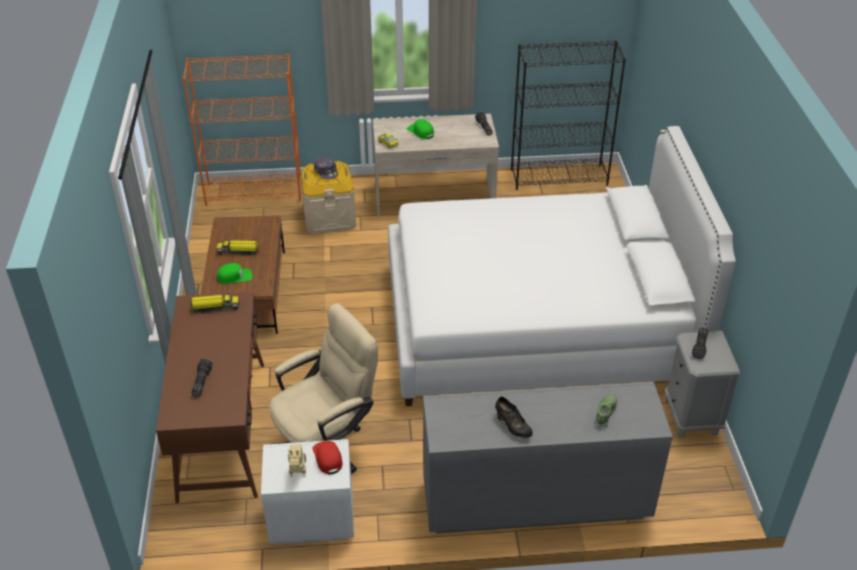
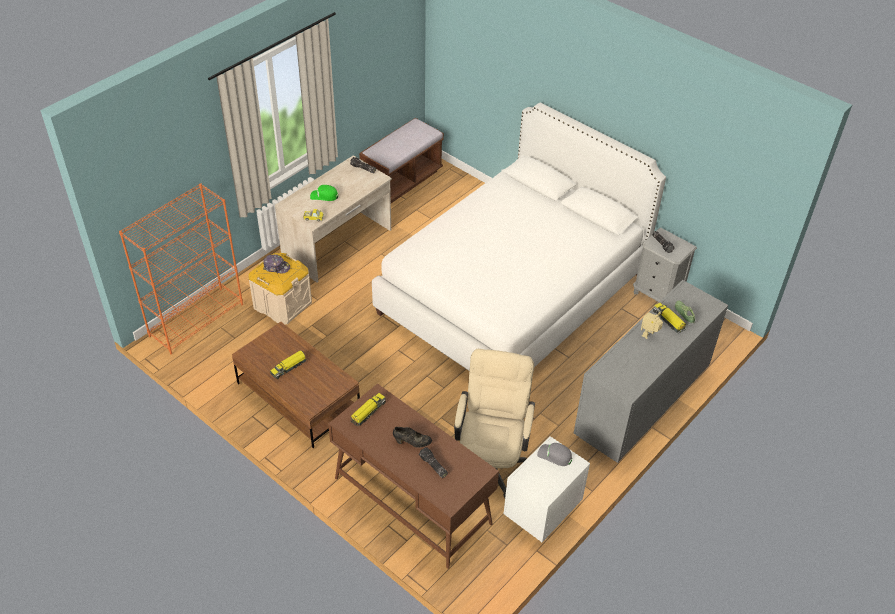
camera: 45 degrees left, 5 degrees up
green cap [217,263,252,284] -> none
toy robot [288,445,306,477] -> toy robot moved to [641,312,663,339]
red cap [313,441,343,474] -> grey cap [537,443,572,466]
black shoe [495,397,532,438] -> black shoe moved to [393,427,432,448]
black bookcase [511,41,626,190] -> brown bench [359,118,444,203]
none -> toy truck [653,303,686,333]

